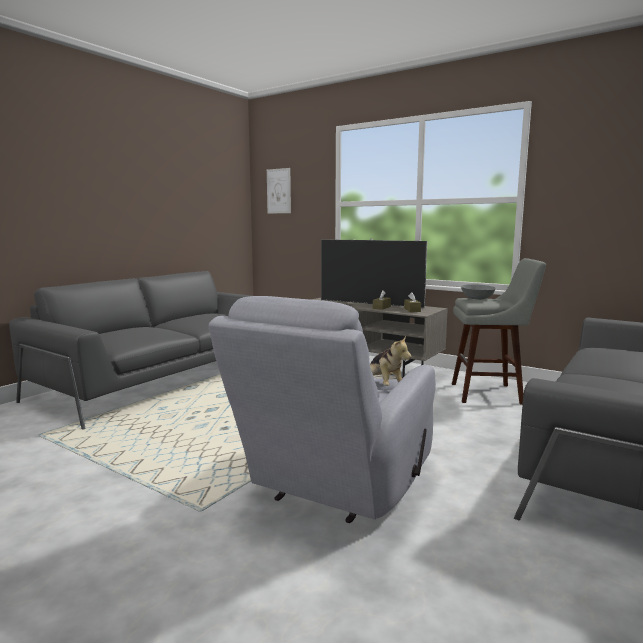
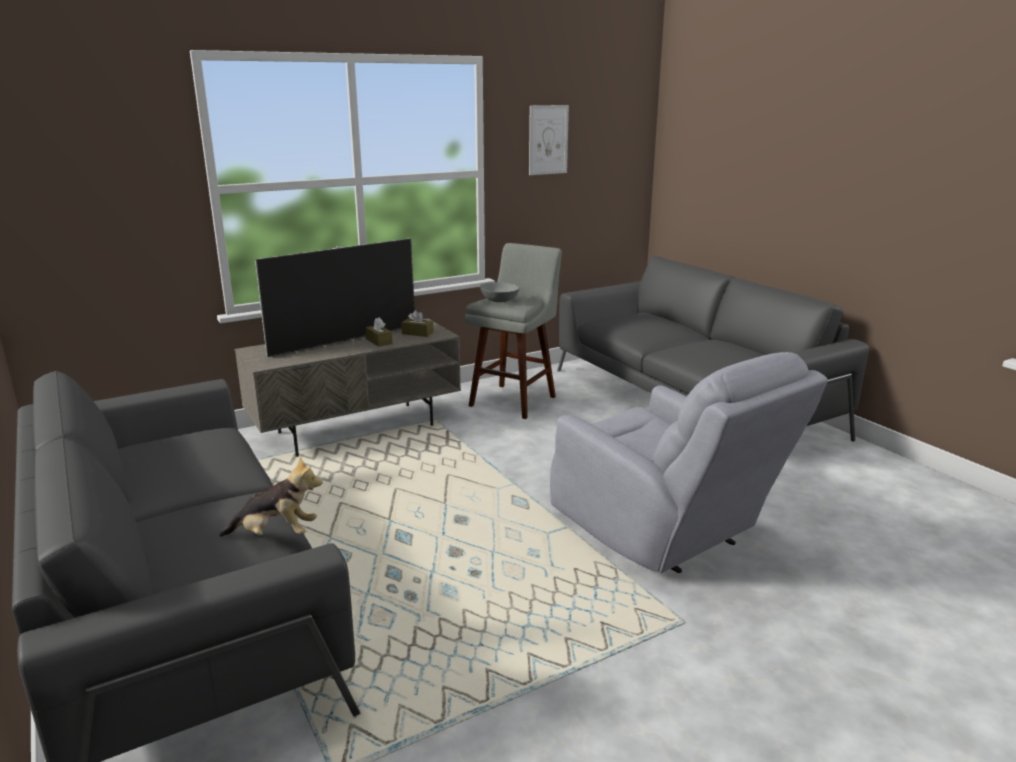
camera: 65 degrees left, 10 degrees up
picture [267,168,291,214] -> picture moved to [529,105,569,175]
plush toy [370,335,412,386] -> plush toy moved to [219,457,323,537]

